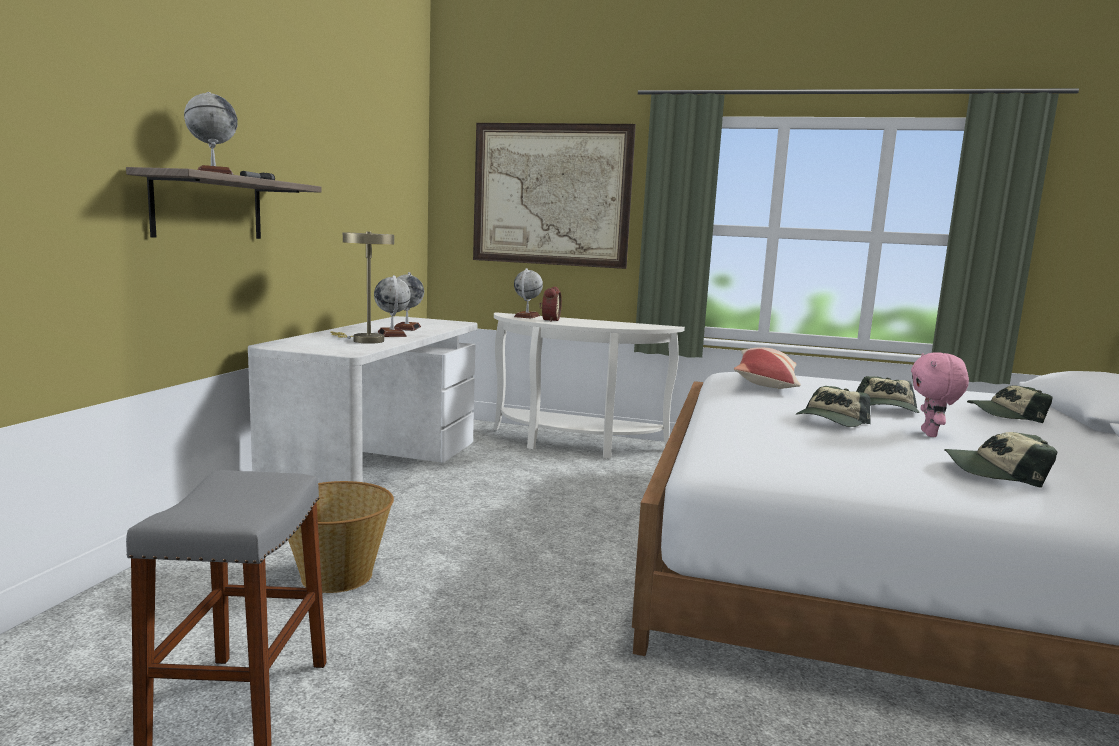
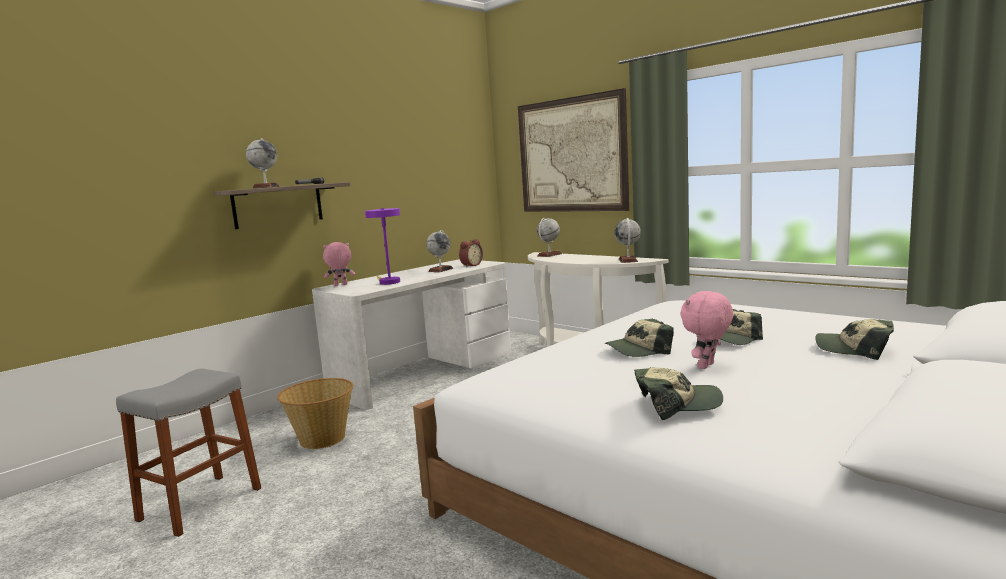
camera: 30 degrees right, 0 degrees up
beige table lamp [331,232,394,344] -> purple table lamp [365,208,400,285]
globe [374,275,411,337] -> globe moved to [614,218,641,263]
alarm clock [539,287,562,322] -> alarm clock moved to [459,239,483,267]
pillow [734,348,801,389] -> none
cap [944,432,1058,488] -> cap turned 135 degrees clockwise [634,367,723,420]
none -> pink plush toy [323,242,355,286]

